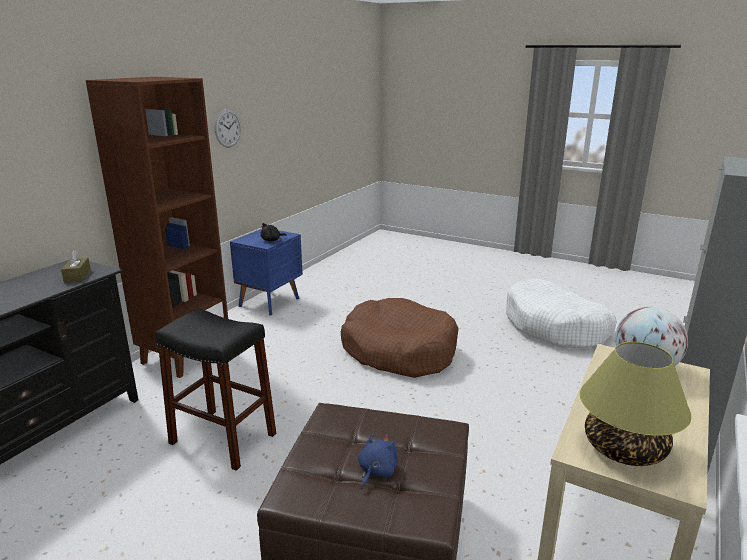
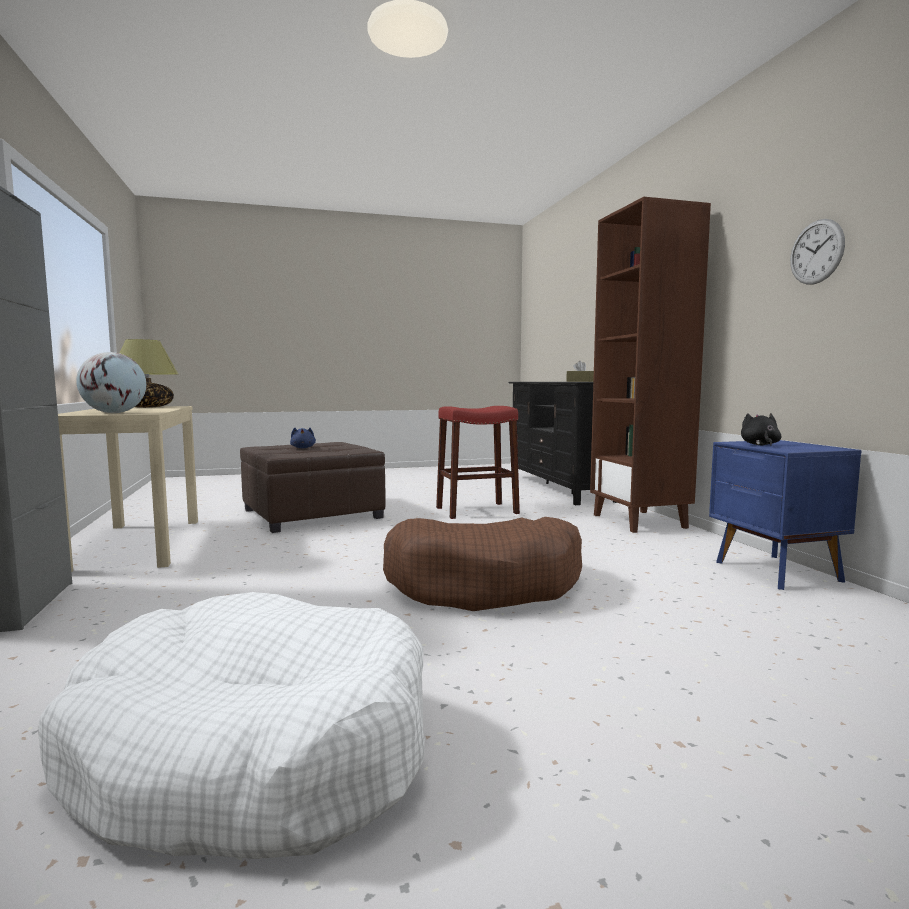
camera: 135 degrees right, 15 degrees down
black stool [155,309,276,471] -> red stool [436,406,520,519]

